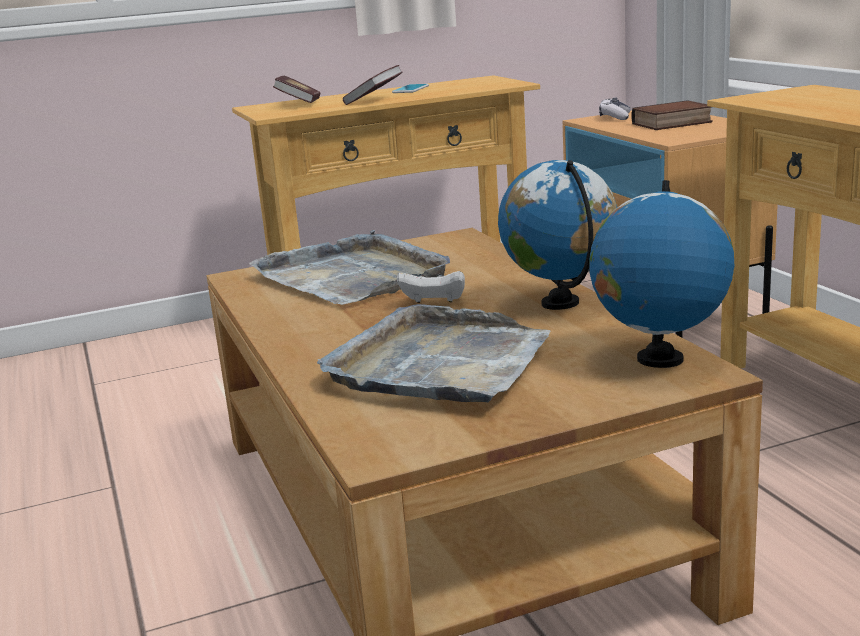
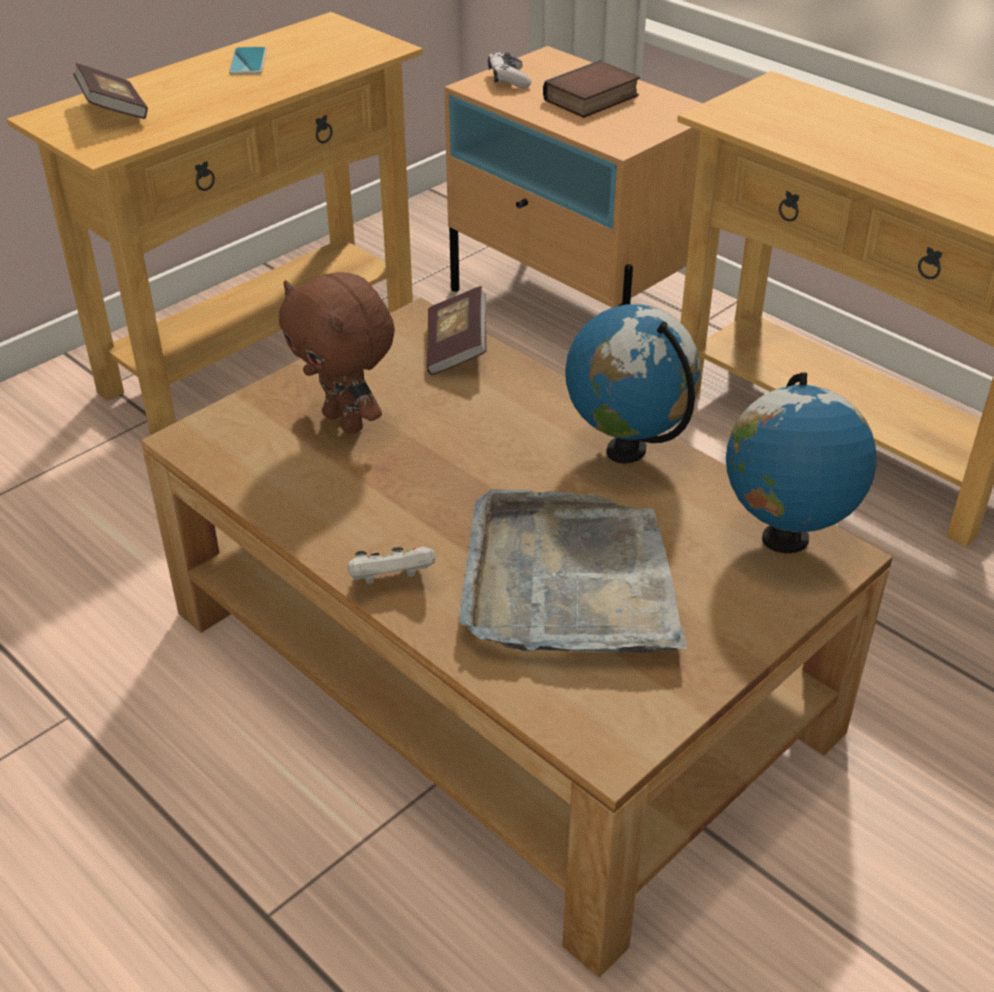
camera: 25 degrees left, 20 degrees up
grey tray [249,230,450,305] -> brown plush toy [279,272,395,434]
book [343,65,402,105] -> book moved to [426,286,486,375]
white game controller [397,271,465,303] -> white game controller moved to [347,547,435,584]

